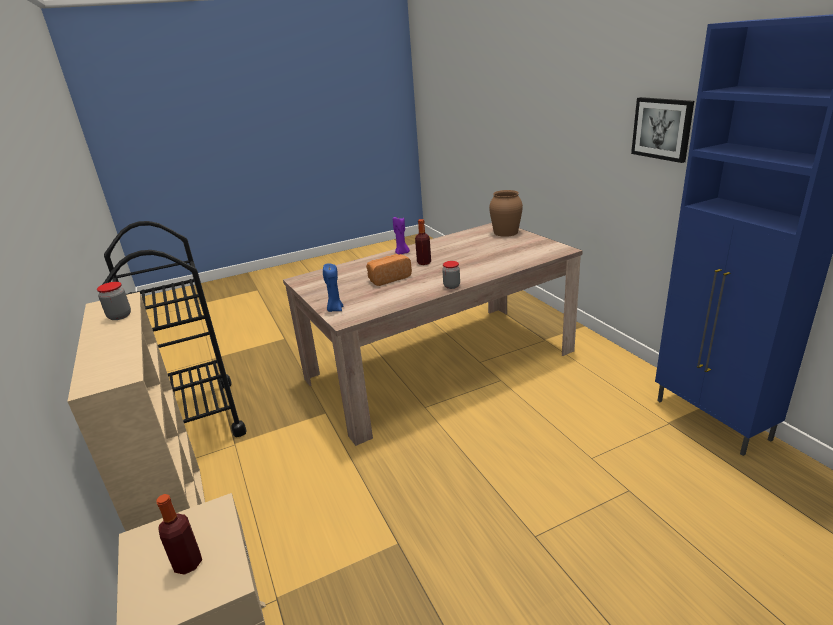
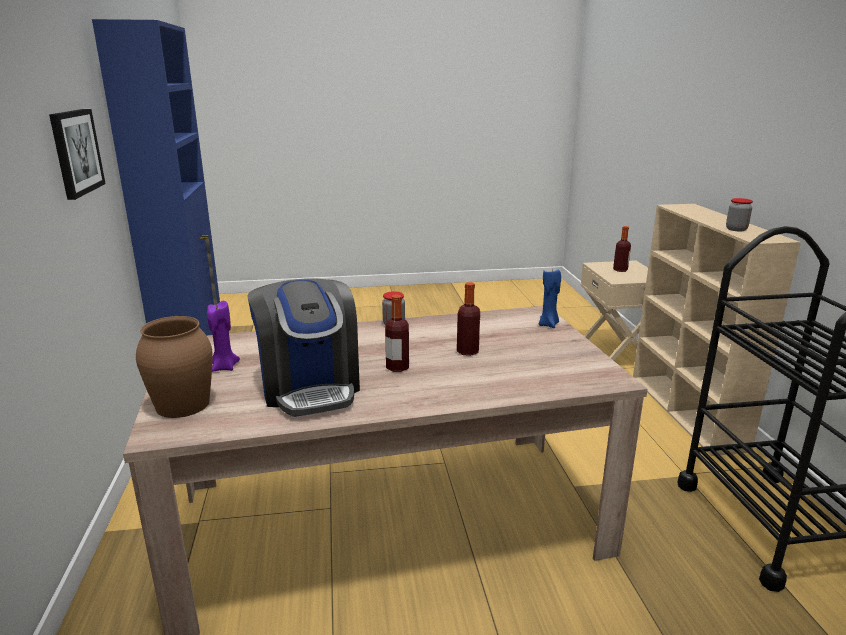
camera: 165 degrees left, 5 degrees down
bread [366,254,412,286] -> bottle [457,282,480,356]
purple candle [393,217,410,254] -> purple candle moved to [207,301,240,372]
none -> coffee machine [247,278,360,417]

